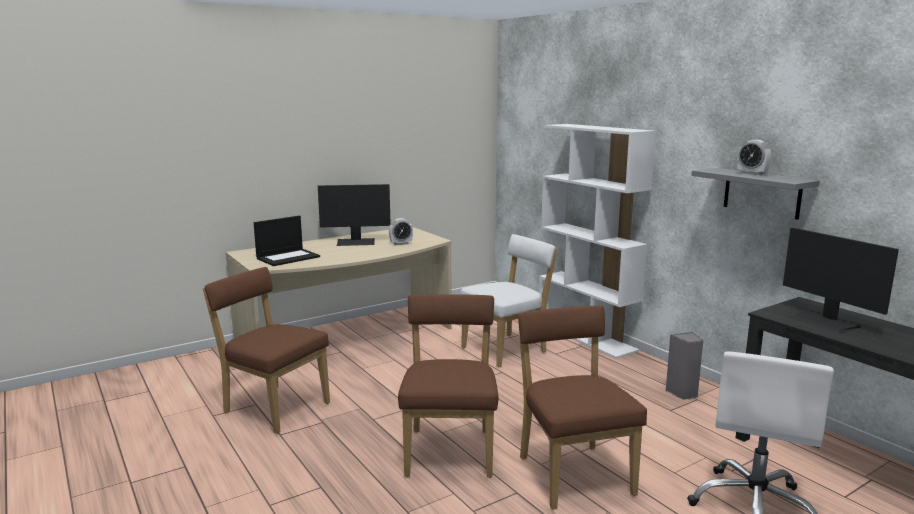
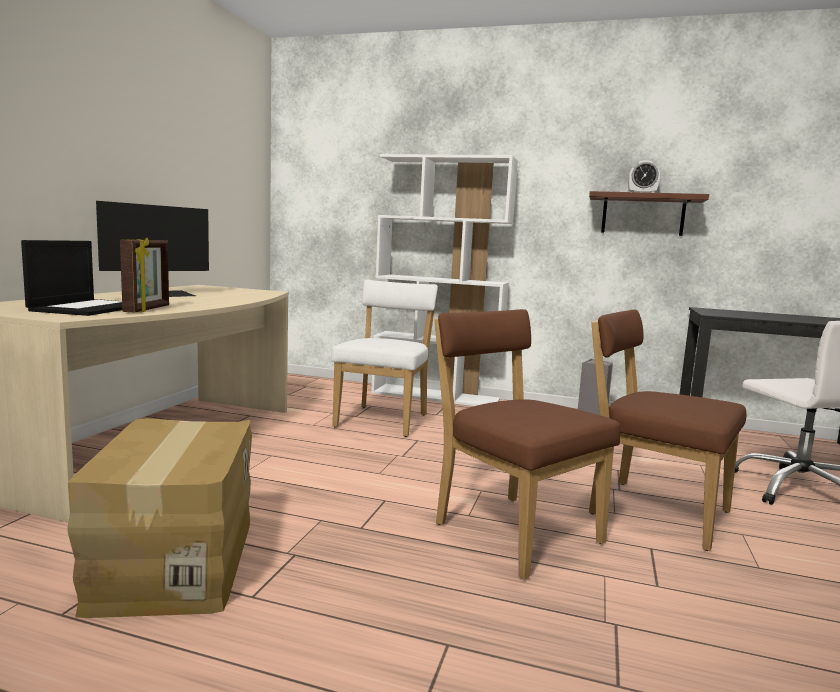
camera: 40 degrees left, 5 degrees down
brown chair [203,267,330,434] -> cardboard box [67,418,252,618]
alarm clock [389,218,413,245] -> none
grey shelf [691,168,820,220] -> brown shelf [589,191,709,236]
monitor [783,227,899,334] -> none
none -> picture frame [120,237,169,313]

